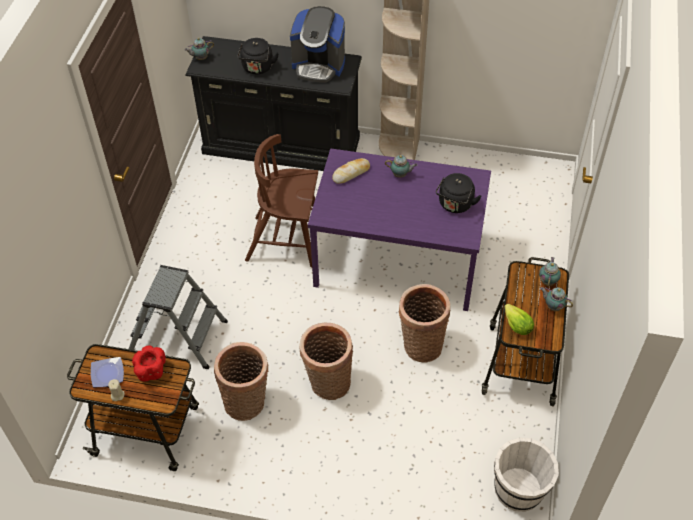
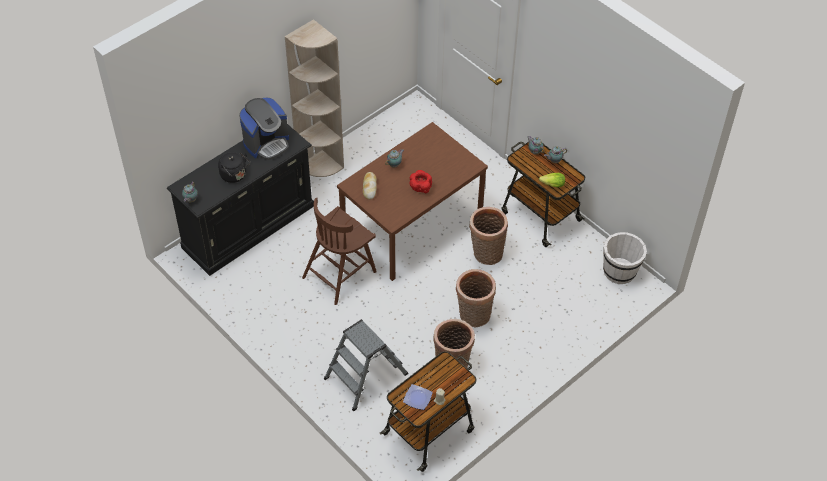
camera: 55 degrees left, 0 degrees up
red bowl [132,345,166,381] -> red bowl moved to [409,170,432,193]
purple dining table [308,148,491,311] -> brown dining table [337,122,488,281]
black kettle [436,173,482,213] -> none

